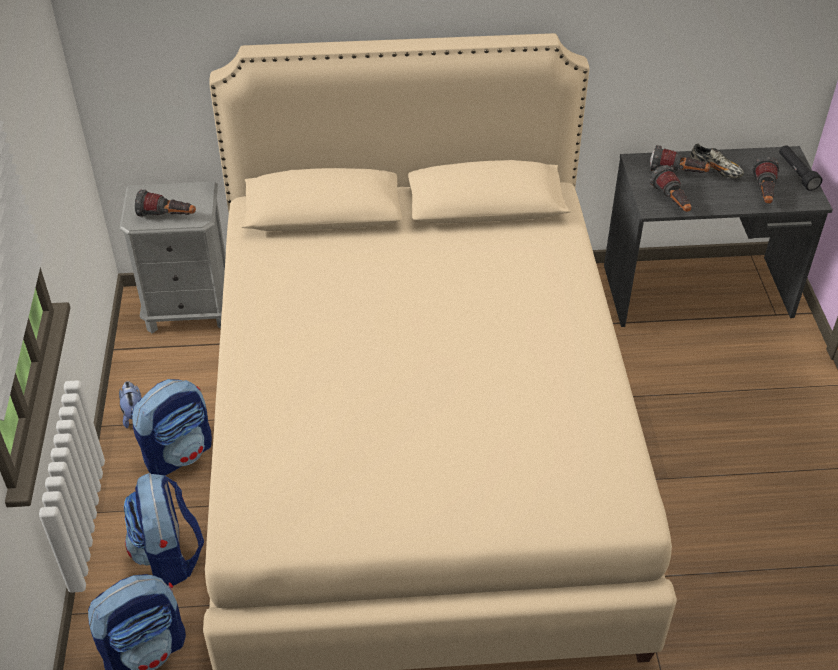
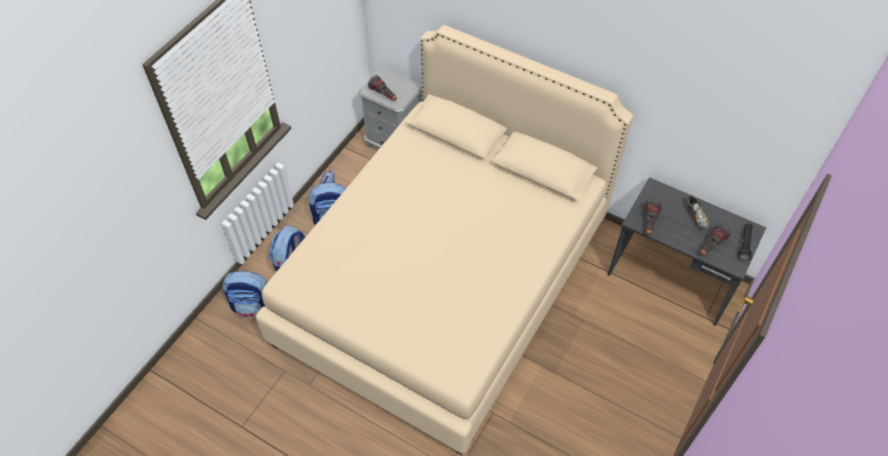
camera: 35 degrees right, 10 degrees up
flashlight [650,145,710,173] -> none

